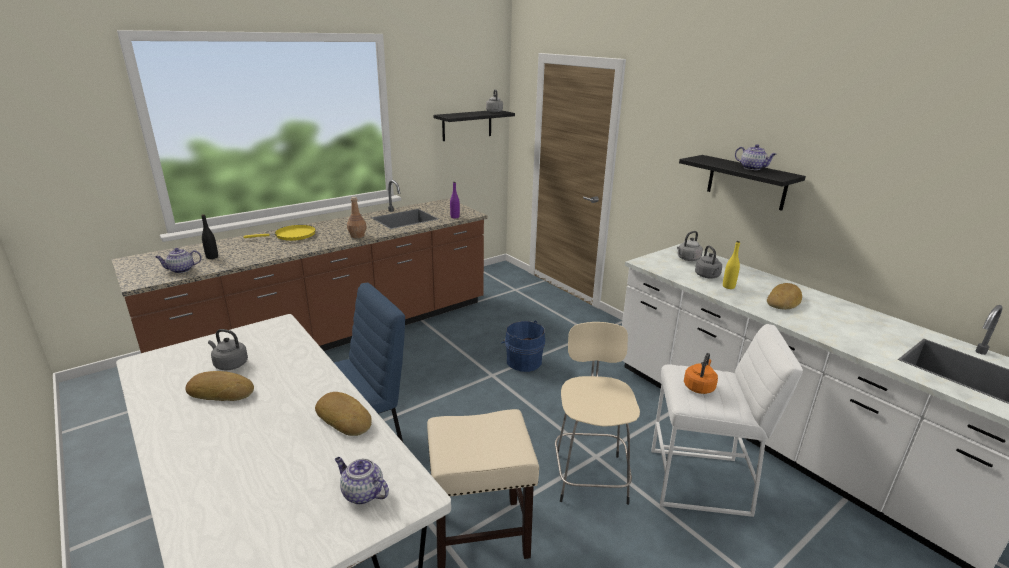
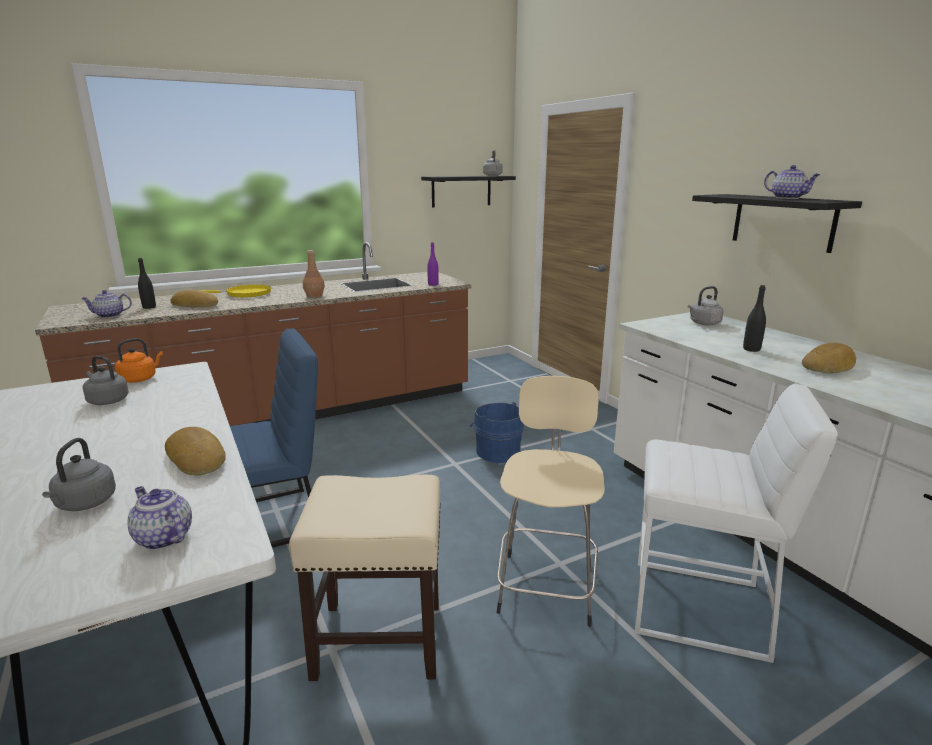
camera: 10 degrees right, 5 degrees down
bread [185,371,254,401] -> bread moved to [170,290,218,307]
orange kettle [684,353,718,394] -> orange kettle moved to [115,338,163,383]
grey kettle [695,245,722,278] -> grey kettle moved to [42,438,116,511]
yellow bottle [723,241,740,289] -> black bottle [743,285,766,352]

